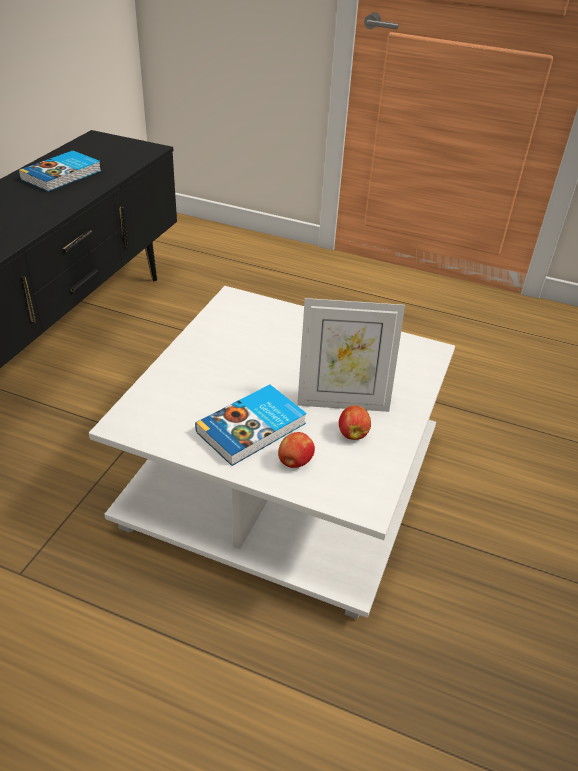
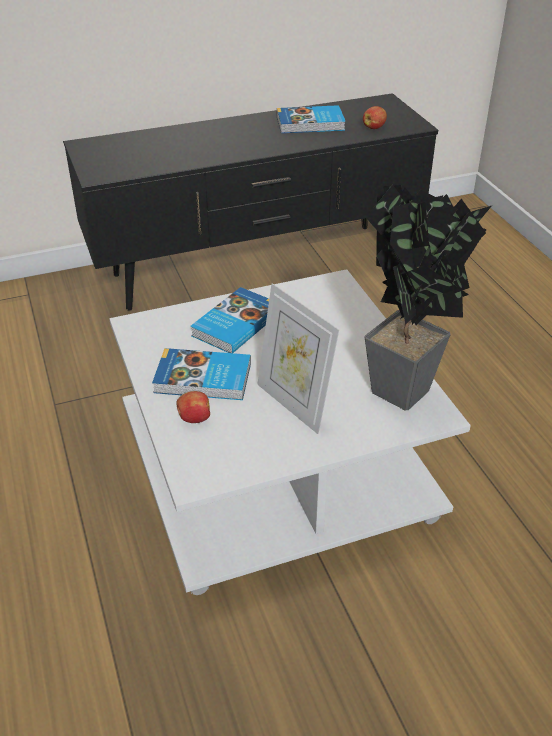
camera: 50 degrees right, 0 degrees up
apple [339,405,371,440] -> apple moved to [363,106,387,129]
none -> book [190,287,269,353]
none -> potted plant [364,185,492,410]

